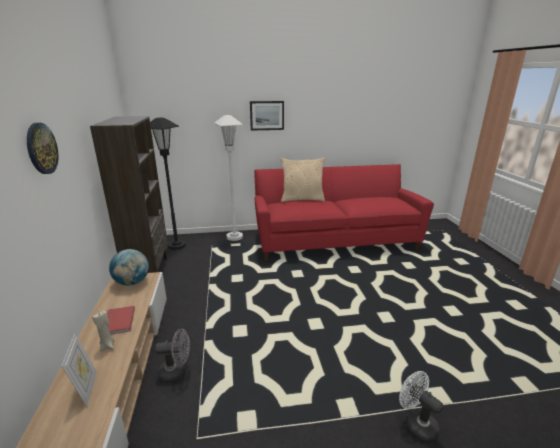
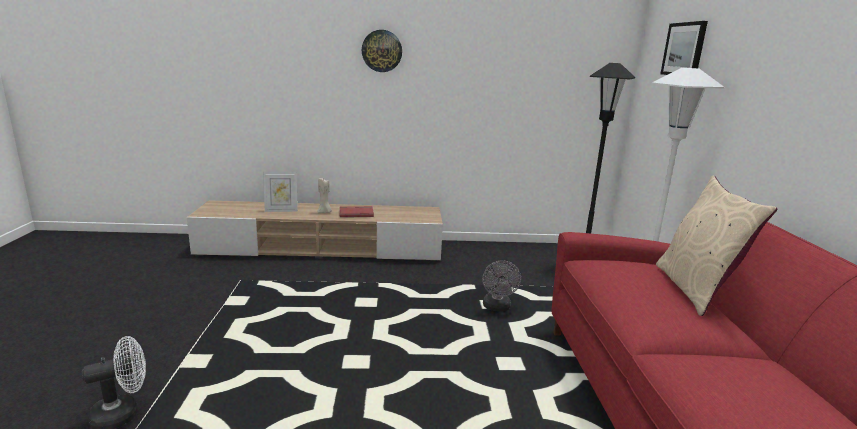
camera: 95 degrees right, 5 degrees down
brown bookcase [90,116,168,273] -> none
globe [109,249,149,286] -> none
grey fan [155,329,190,383] -> grey fan moved to [482,260,521,311]
picture [250,101,284,131] -> picture moved to [660,21,708,75]

